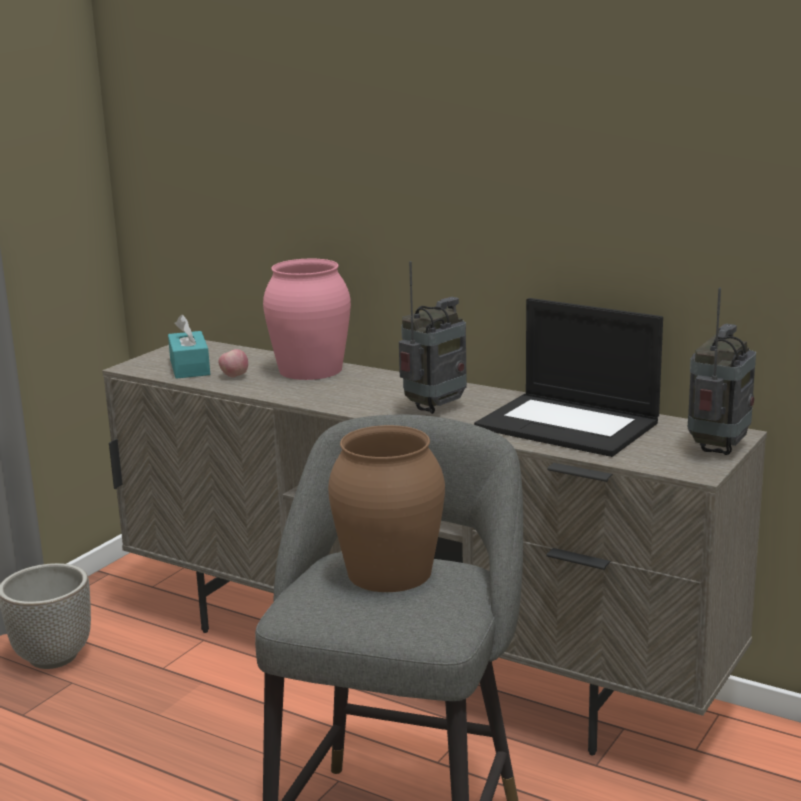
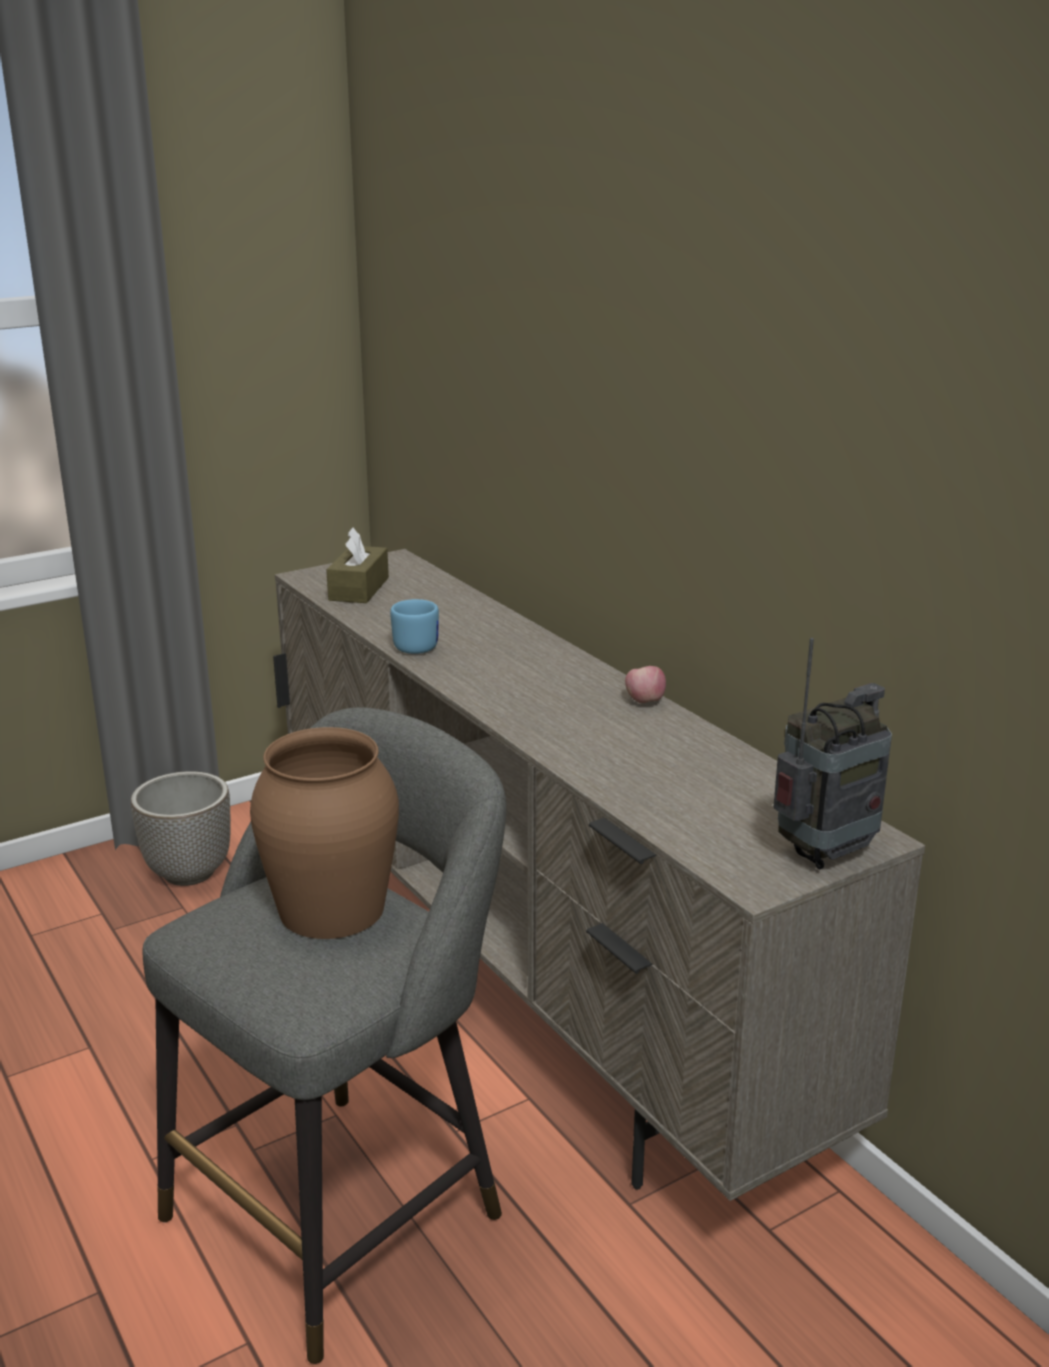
camera: 25 degrees right, 5 degrees up
turquoise tissue box [168,315,210,379] -> brown tissue box [326,527,389,603]
apple [218,349,248,377] -> apple moved to [625,666,666,703]
pink vase [263,259,351,380] -> none
radio [399,261,467,414] -> none
laptop [474,298,663,457] -> none
none -> blue mug [390,599,439,654]

